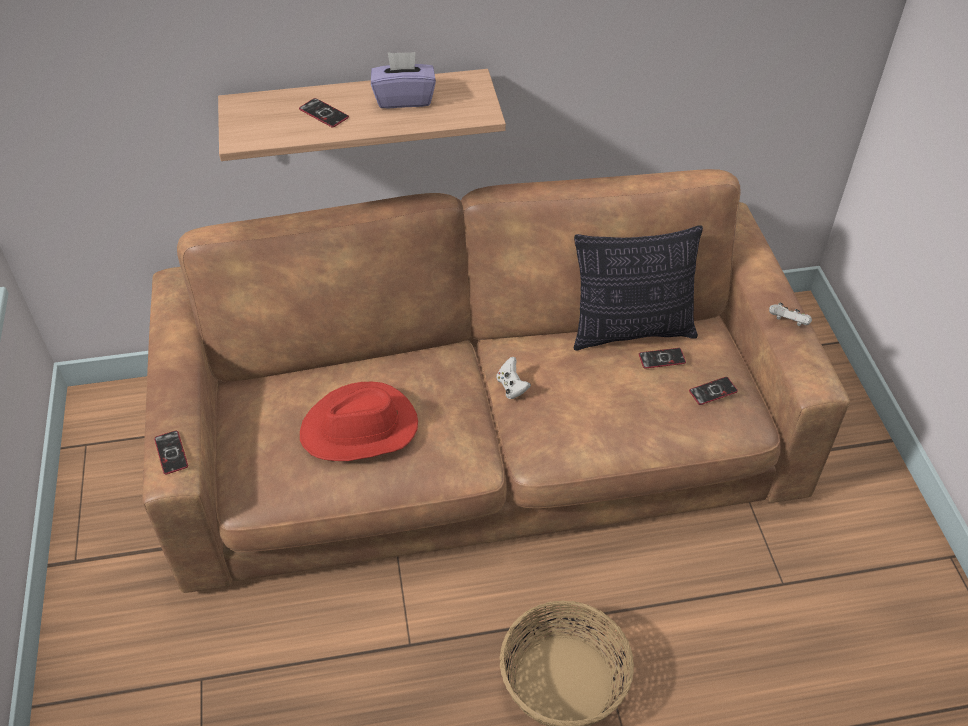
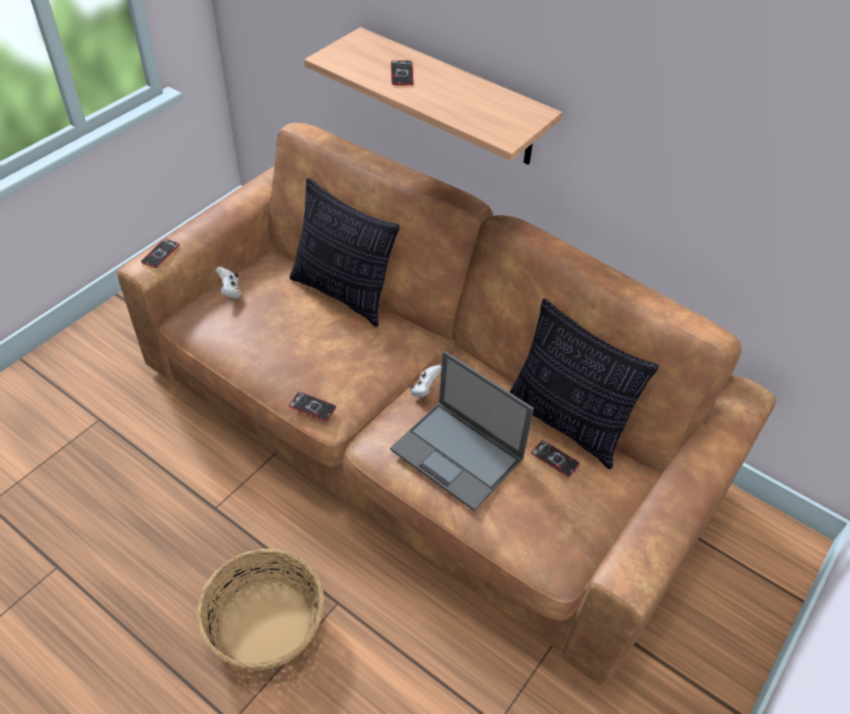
camera: 45 degrees right, 0 degrees up
red hat [300,382,418,461] -> none
purple tissue box [371,52,436,108] -> none
phone [689,377,738,405] -> phone moved to [289,392,336,421]
white game controller [769,303,812,326] -> white game controller moved to [216,267,242,299]
none -> pillow [290,178,400,327]
none -> laptop [390,351,534,511]

